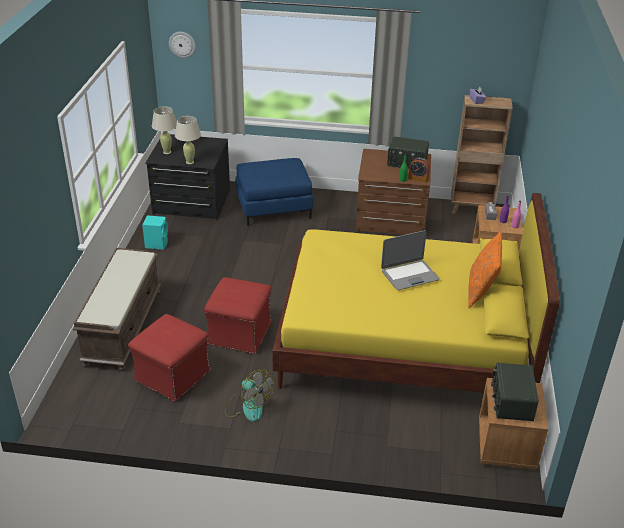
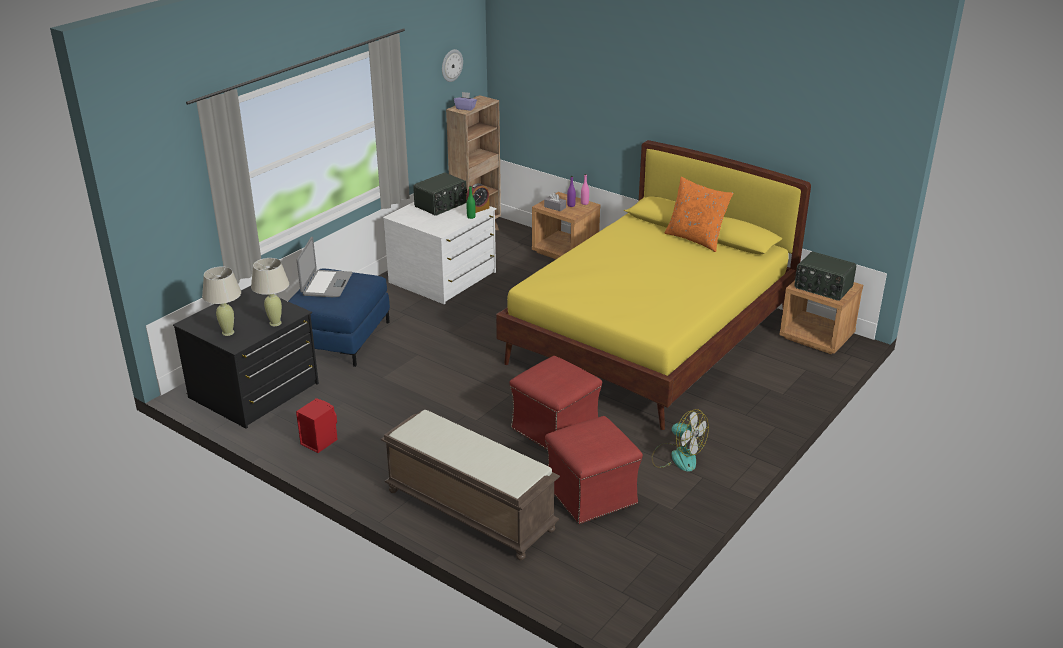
camera: 60 degrees left, 5 degrees down
turquoise speaker [142,215,168,250] -> red speaker [296,398,338,453]
wall clock [169,32,196,58] -> wall clock moved to [442,49,463,82]
fan [225,369,274,422] -> fan turned 60 degrees clockwise [652,409,709,472]
brown dresser [356,149,431,235] -> white dresser [383,202,497,304]
laptop [381,230,440,290] -> laptop moved to [297,237,352,297]

